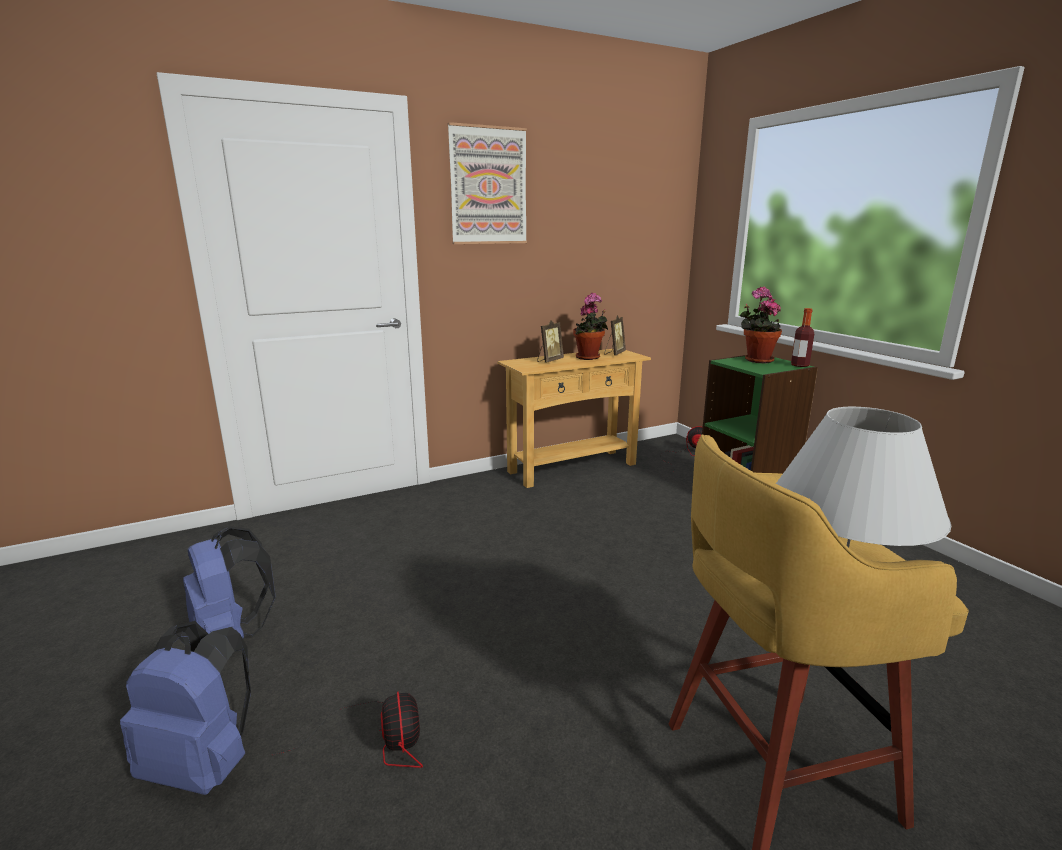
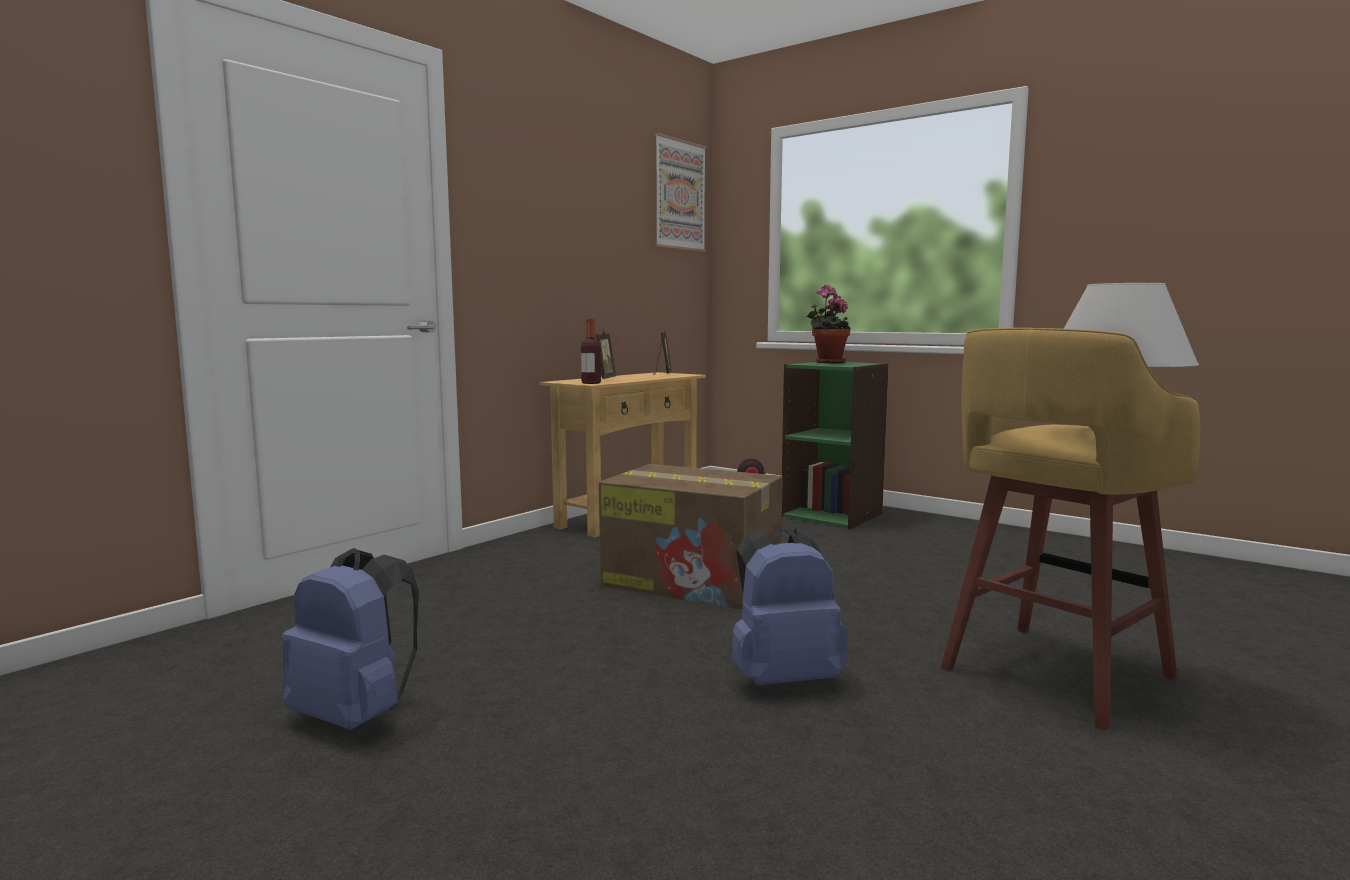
camera: 25 degrees left, 10 degrees down
blue backpack [120,621,251,795] -> blue backpack moved to [732,526,847,685]
fan [272,691,423,768] -> none
picture [448,122,527,244] -> picture moved to [655,133,707,252]
potted plant [573,293,608,360] -> none
bottle [791,308,814,367] -> bottle moved to [581,319,601,384]
none -> cardboard box [599,464,783,610]

